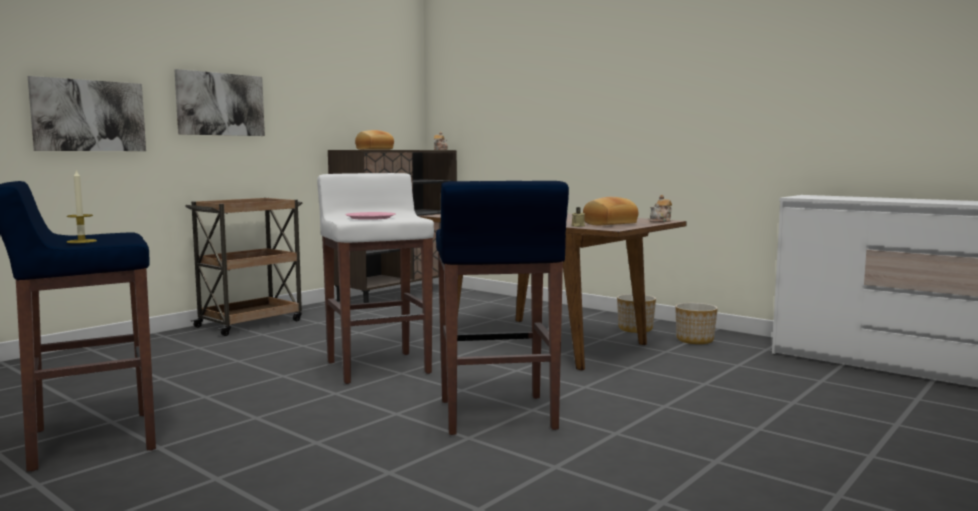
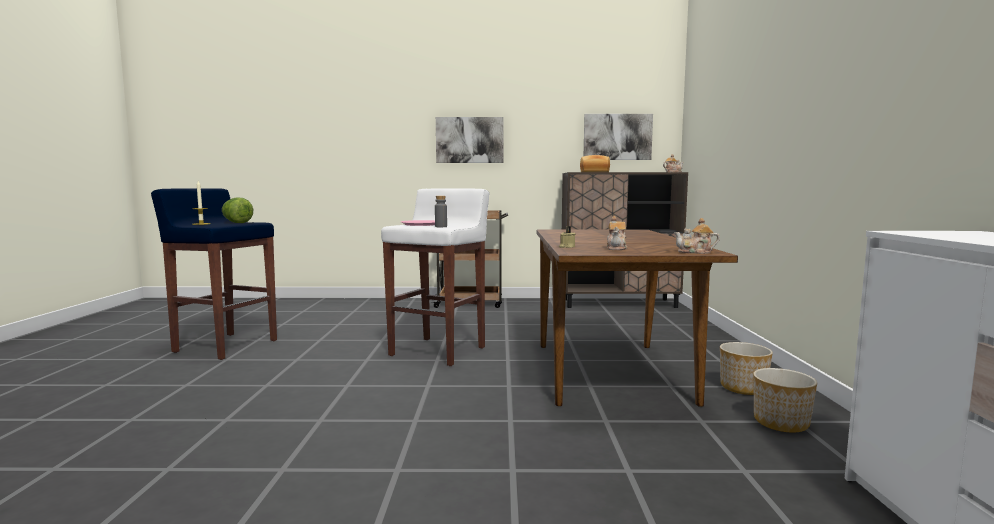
camera: 50 degrees right, 0 degrees up
picture [28,76,146,151] -> picture moved to [584,114,653,160]
blue stool [436,181,569,435] -> none
bread [583,197,638,225] -> teapot [607,216,628,250]
none -> lettuce [222,198,253,223]
none -> grey bottle [435,196,447,227]

